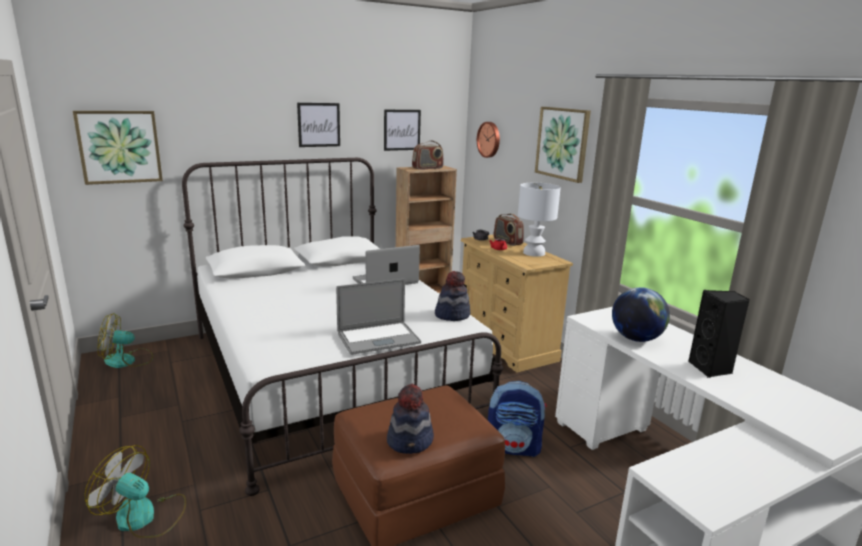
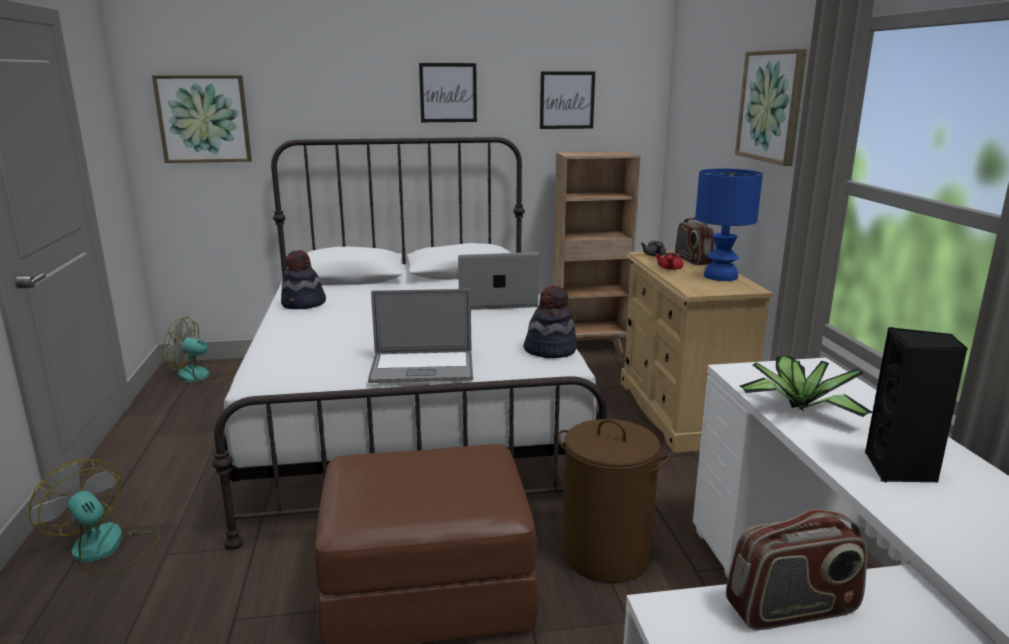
camera: 20 degrees right, 0 degrees up
hat [387,384,434,454] -> hat moved to [281,250,326,309]
radio [412,140,444,170] -> radio moved to [726,509,867,630]
wall clock [477,122,500,158] -> none
backpack [488,381,547,457] -> brown laundry basket [558,419,670,583]
white table lamp [518,183,561,257] -> blue table lamp [695,169,763,281]
globe [612,287,670,342] -> potted plant [740,356,873,417]

